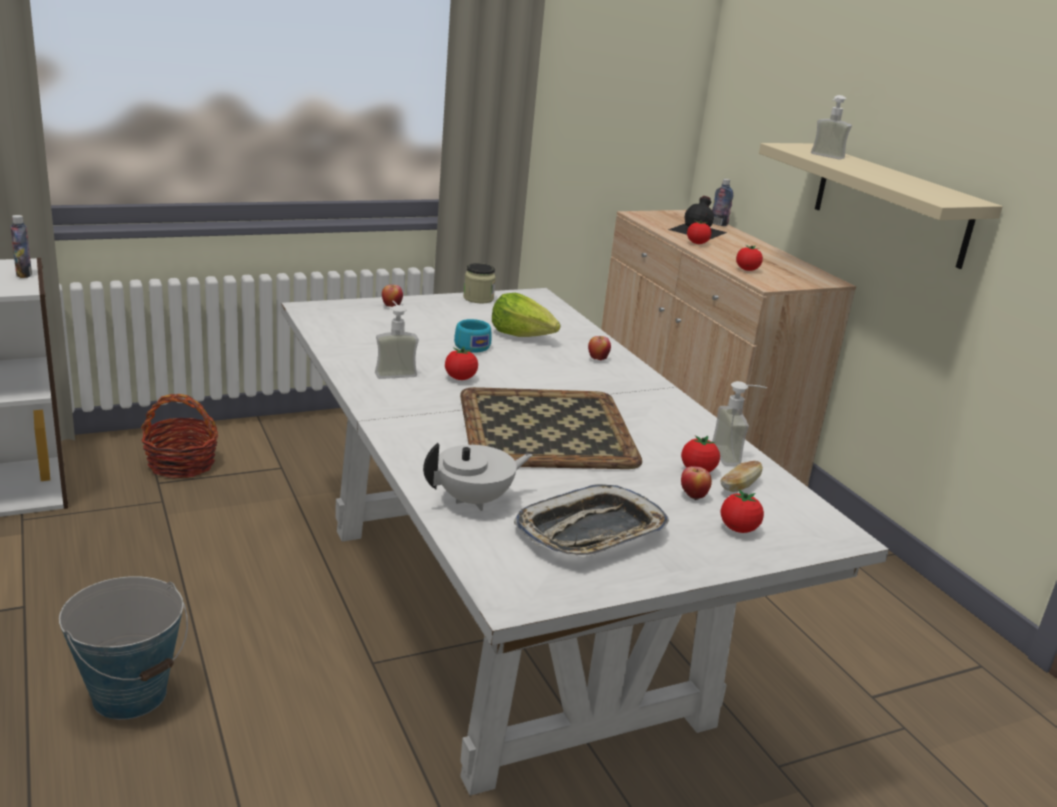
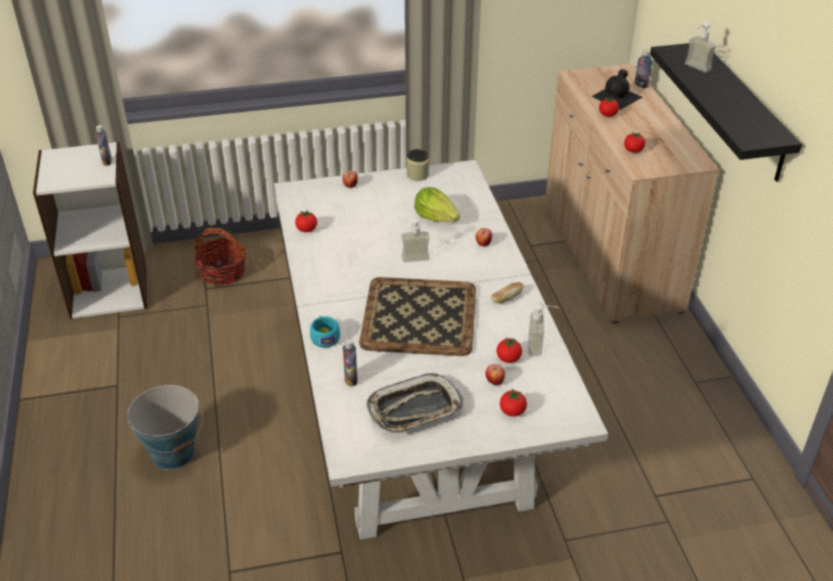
camera: 15 degrees right, 15 degrees up
soap dispenser [375,301,419,379] -> soap dispenser moved to [401,210,430,262]
white teapot [423,443,532,511] -> bottle [343,339,358,387]
tomato [445,346,478,380] -> tomato moved to [295,210,317,232]
turquoise cup [454,319,492,353] -> turquoise cup moved to [310,316,340,348]
bread [720,461,763,492] -> bread moved to [491,282,524,303]
beige shelf [759,143,1003,269] -> black shelf [650,43,802,182]

